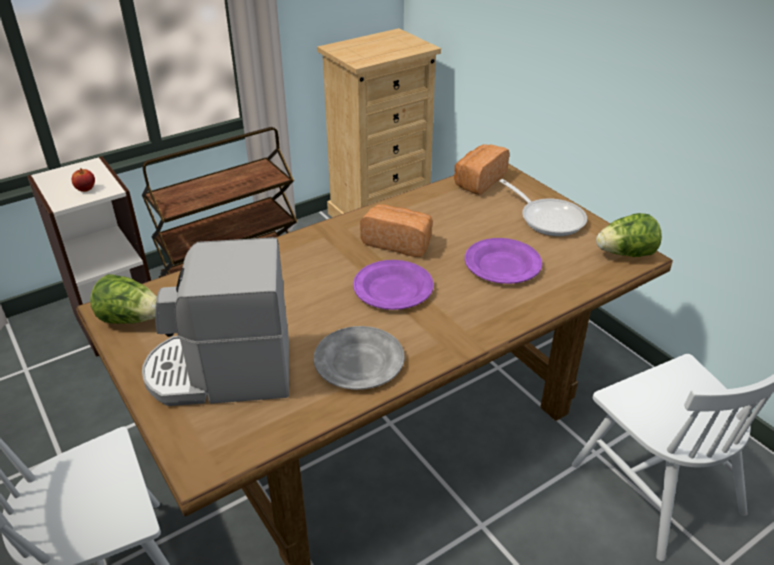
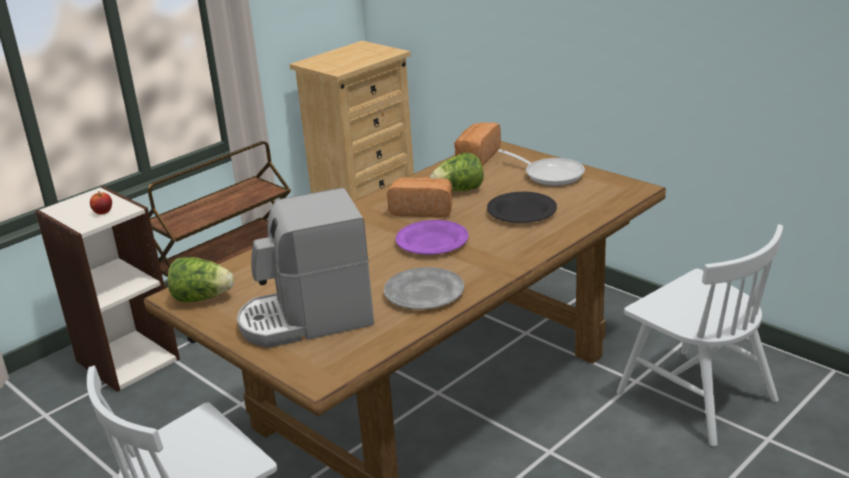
camera: 10 degrees left, 10 degrees down
purple plate [465,238,542,284] -> black plate [487,192,557,223]
lettuce [596,213,662,257] -> lettuce moved to [430,153,484,191]

